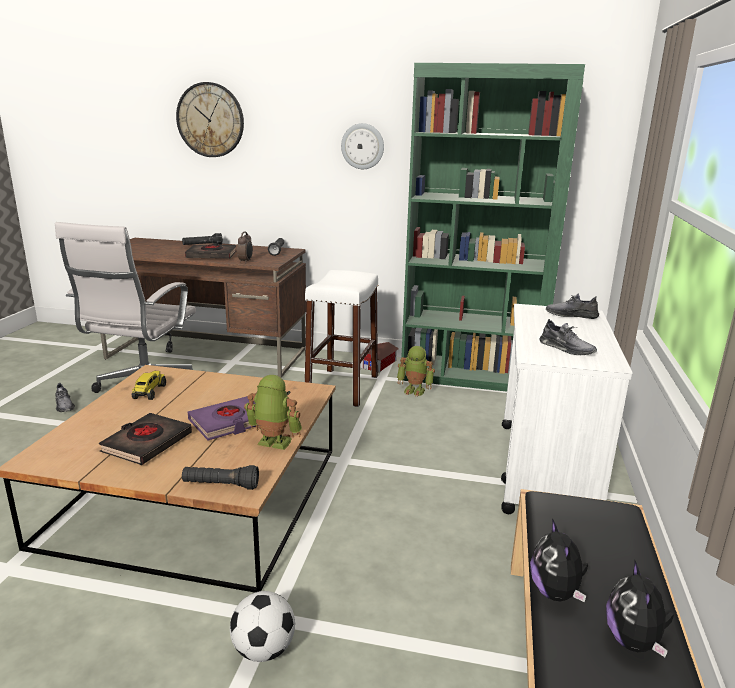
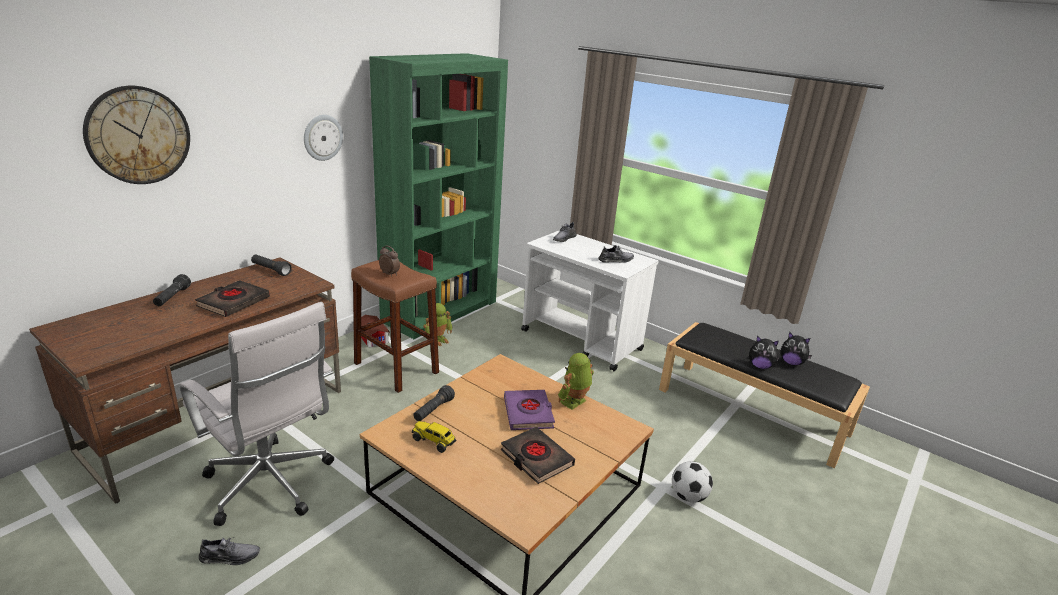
camera: 65 degrees left, 5 degrees up
black flashlight [182,465,259,490] -> black flashlight moved to [413,385,455,421]
alarm clock [237,231,253,263] -> alarm clock moved to [379,245,400,277]
white stool [305,270,379,407] -> brown stool [351,260,439,393]

